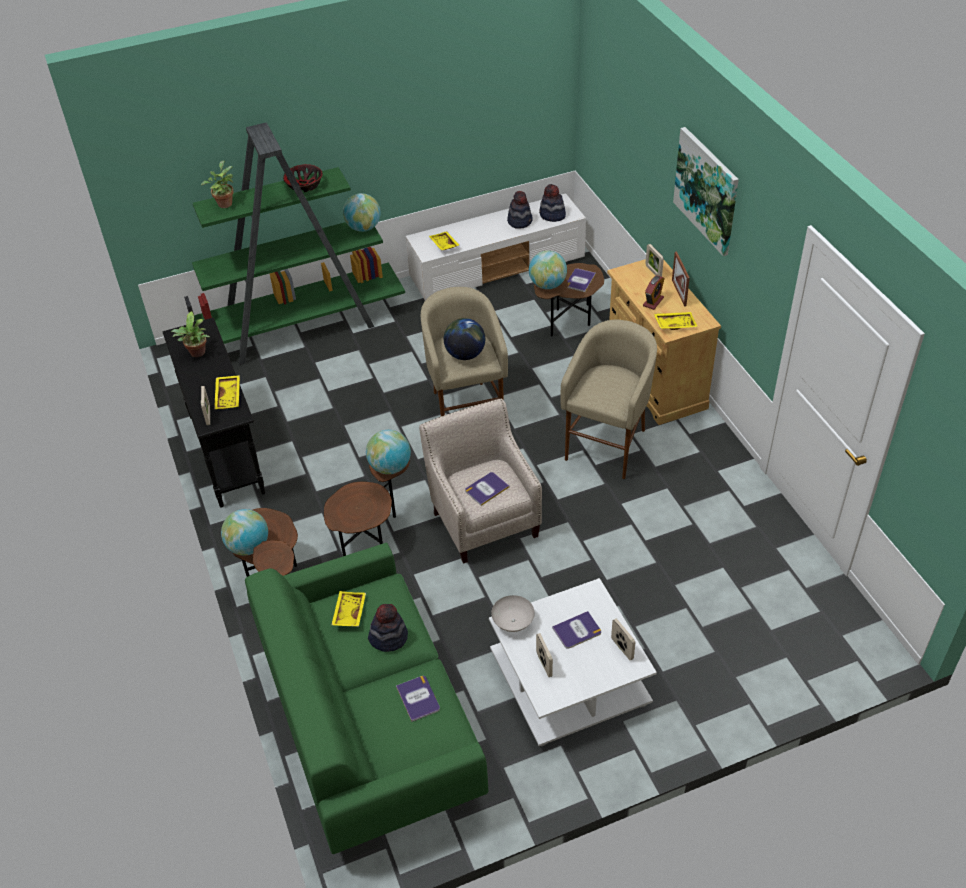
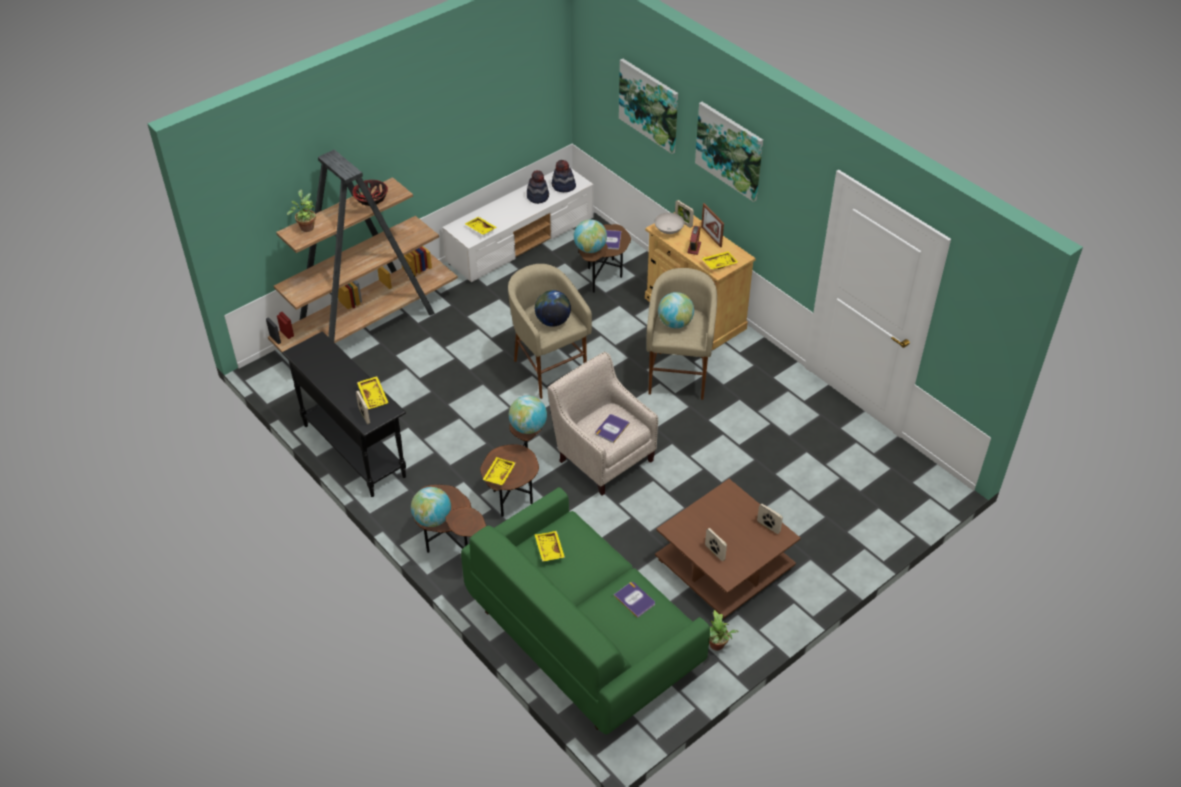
camera: 20 degrees left, 0 degrees up
potted plant [171,311,210,357] -> potted plant moved to [709,610,738,651]
green bookcase [184,122,405,365] -> brown bookcase [266,150,458,353]
globe [343,193,381,232] -> globe moved to [658,292,694,328]
hat [368,604,408,652] -> none
white coffee table [489,578,657,746] -> brown coffee table [655,479,801,619]
white bowl [491,595,535,632] -> white bowl moved to [654,213,684,234]
book [552,611,601,649] -> none
none -> yellow tray [482,457,516,485]
none -> picture [619,59,678,154]

